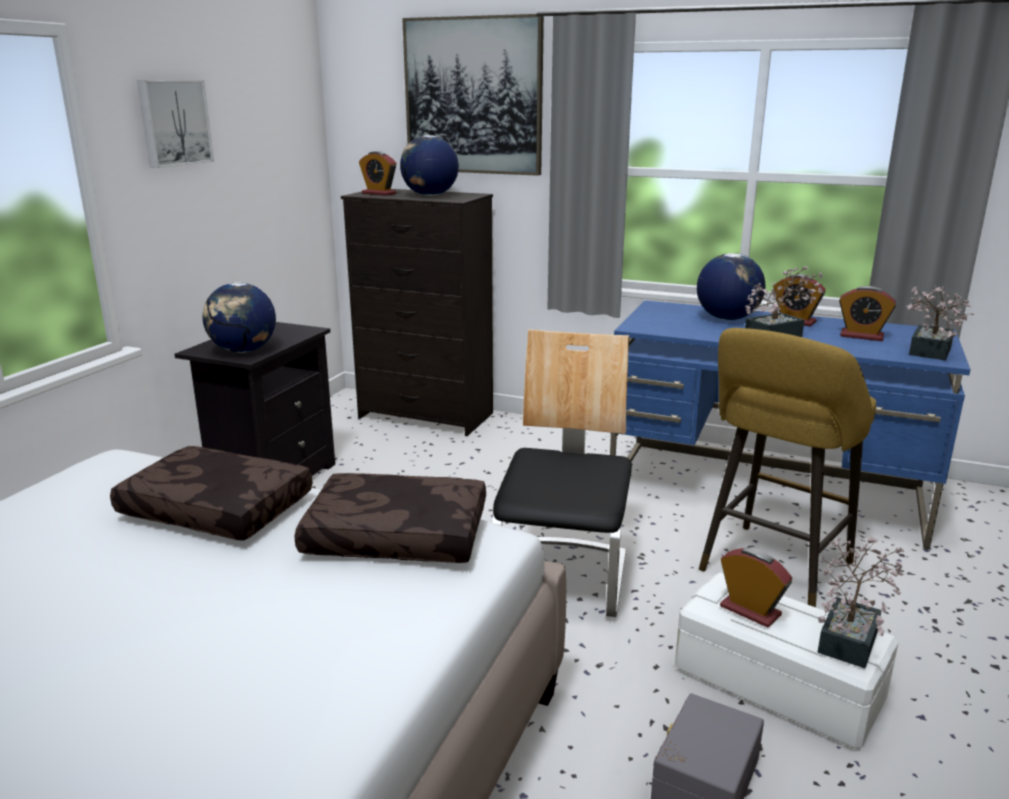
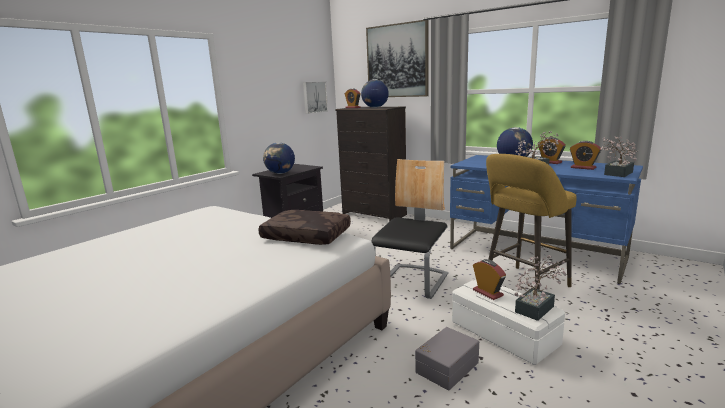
camera: 15 degrees right, 5 degrees down
brown pillow [110,446,313,541] -> none
picture [137,80,214,168] -> picture moved to [303,81,328,114]

